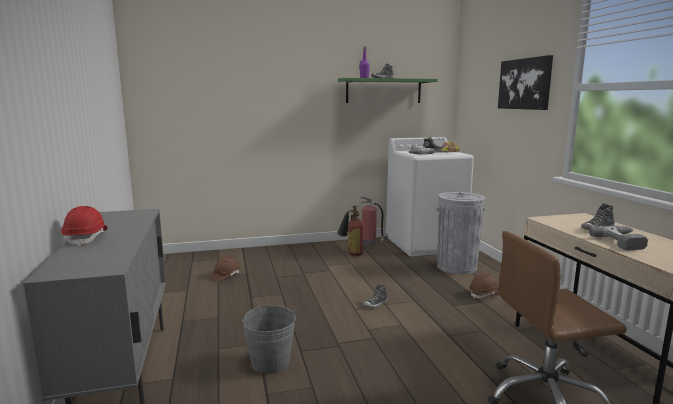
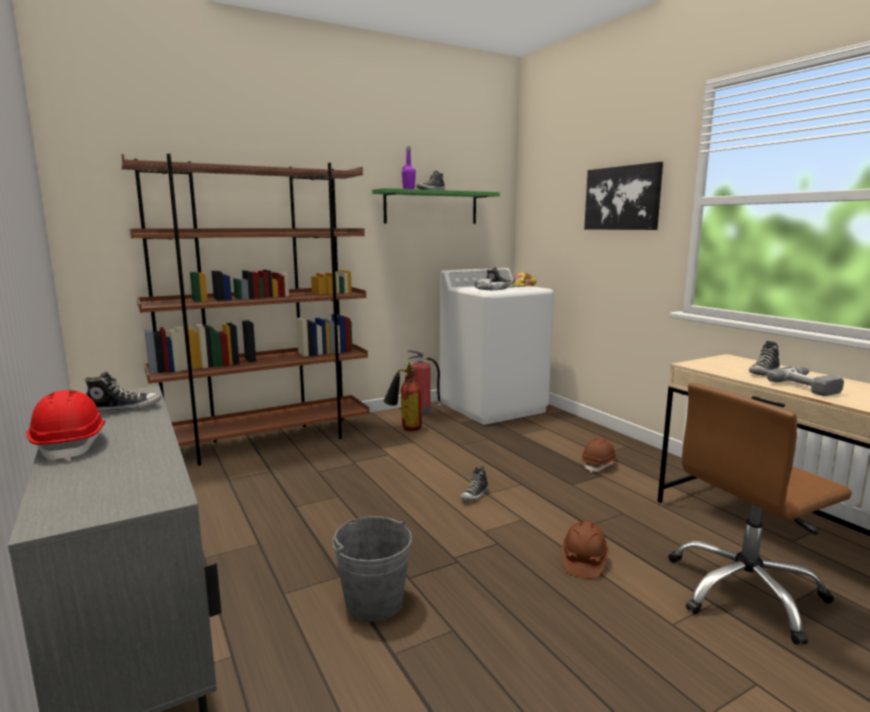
camera: 15 degrees left, 0 degrees up
brown hard hat [211,256,240,281] -> brown hard hat moved to [562,521,609,579]
grey trash can [436,192,485,274] -> none
none -> shoe [85,371,162,413]
none -> brown bookcase [120,154,369,466]

